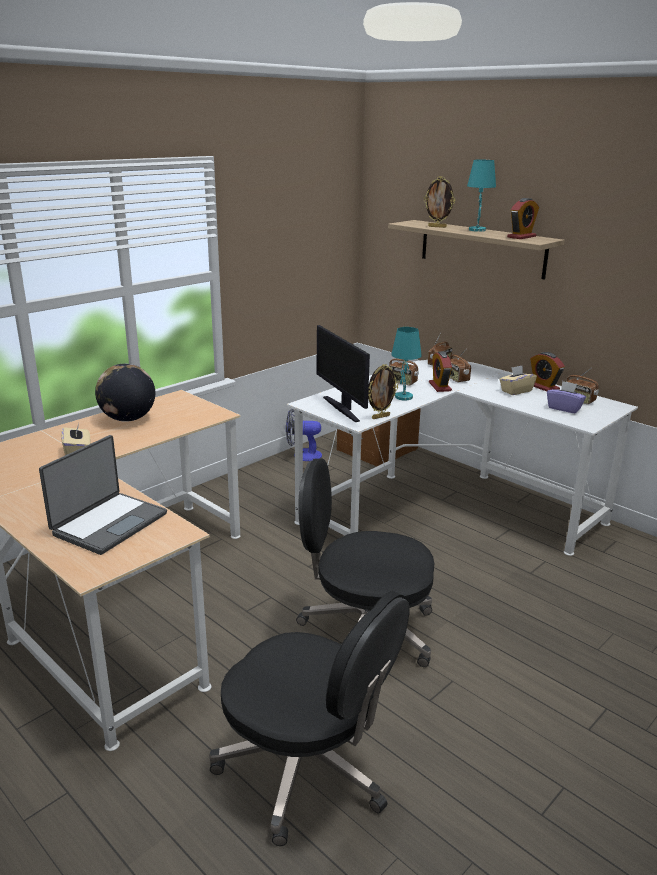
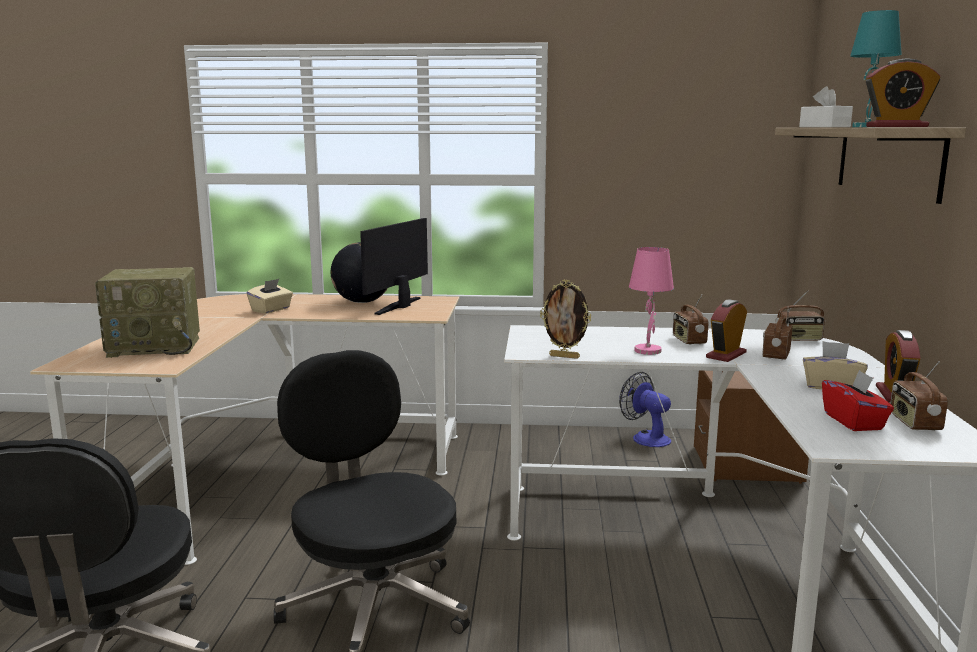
camera: 50 degrees right, 10 degrees down
laptop [39,435,167,555] -> radio [95,267,200,358]
monitor [316,325,370,422] -> monitor moved to [360,218,428,315]
turquoise table lamp [391,327,422,400] -> pink table lamp [629,247,674,355]
picture frame [424,176,455,228] -> white tissue box [799,86,853,127]
purple tissue box [547,381,586,414] -> red tissue box [822,370,894,431]

